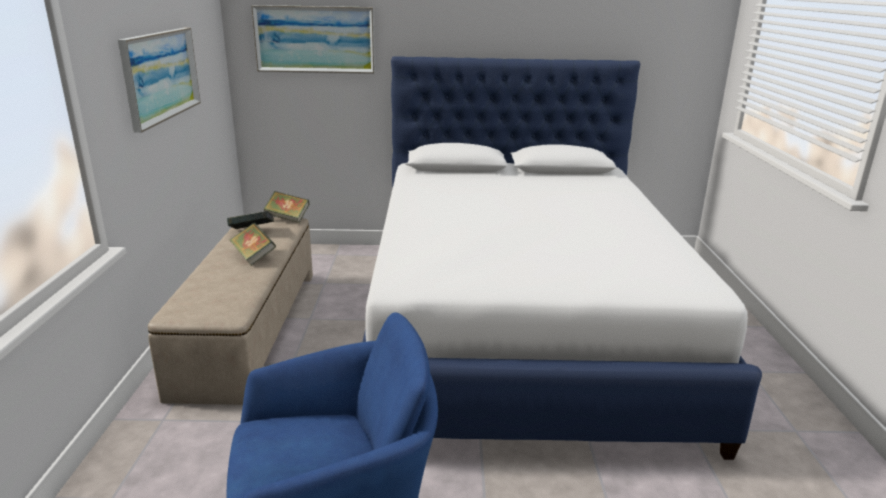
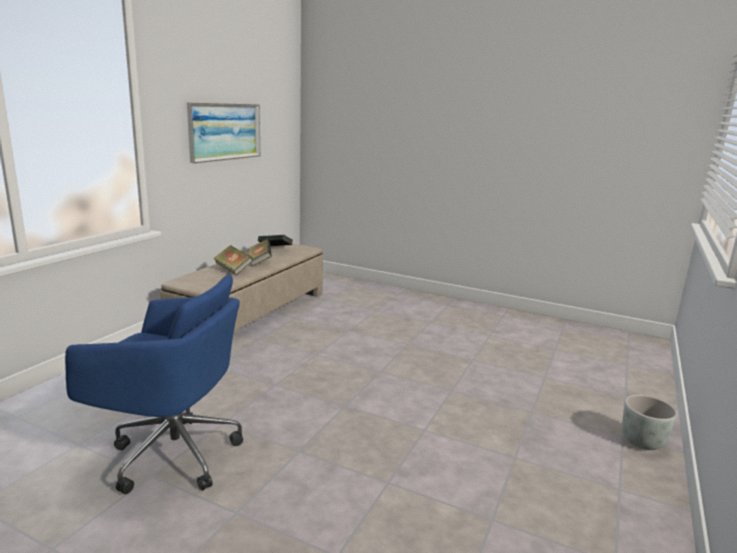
camera: 25 degrees right, 5 degrees down
picture [251,5,375,74] -> none
book [263,191,310,223] -> book moved to [214,245,253,275]
white bed [363,56,762,460] -> none
none -> grey planter [622,395,677,450]

